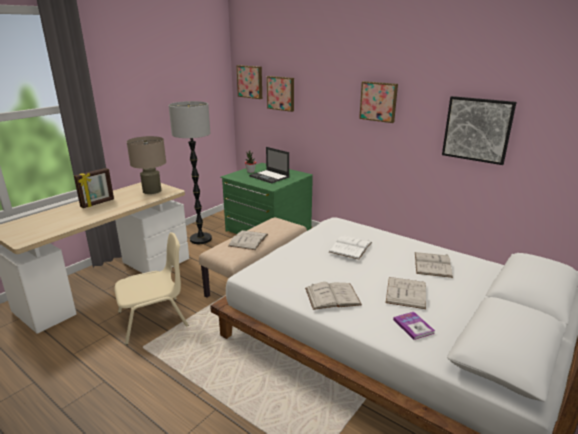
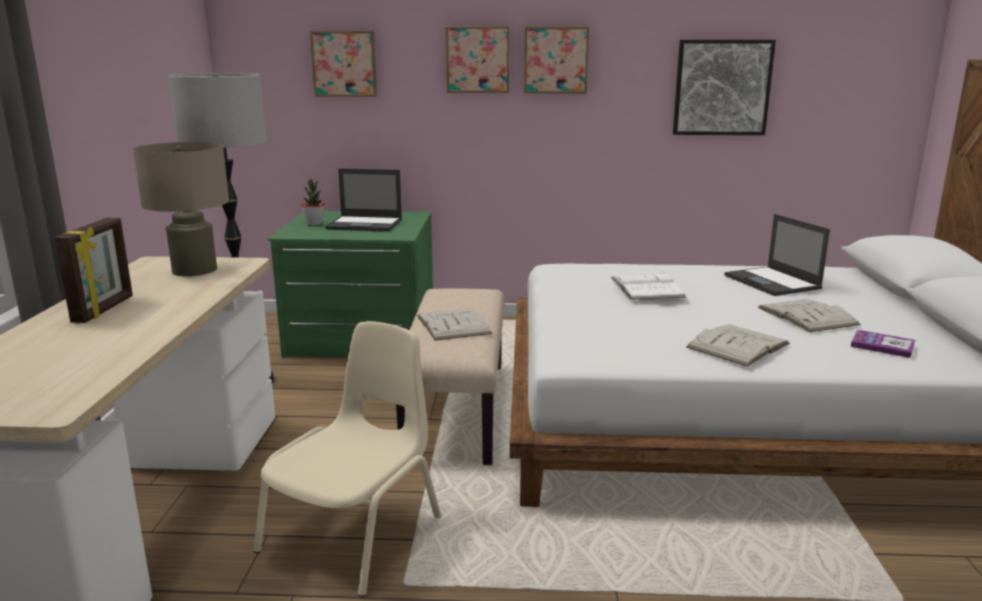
camera: 35 degrees left, 5 degrees down
picture [236,65,262,99] -> picture moved to [446,26,510,93]
white book [415,252,453,278] -> laptop [724,214,830,296]

